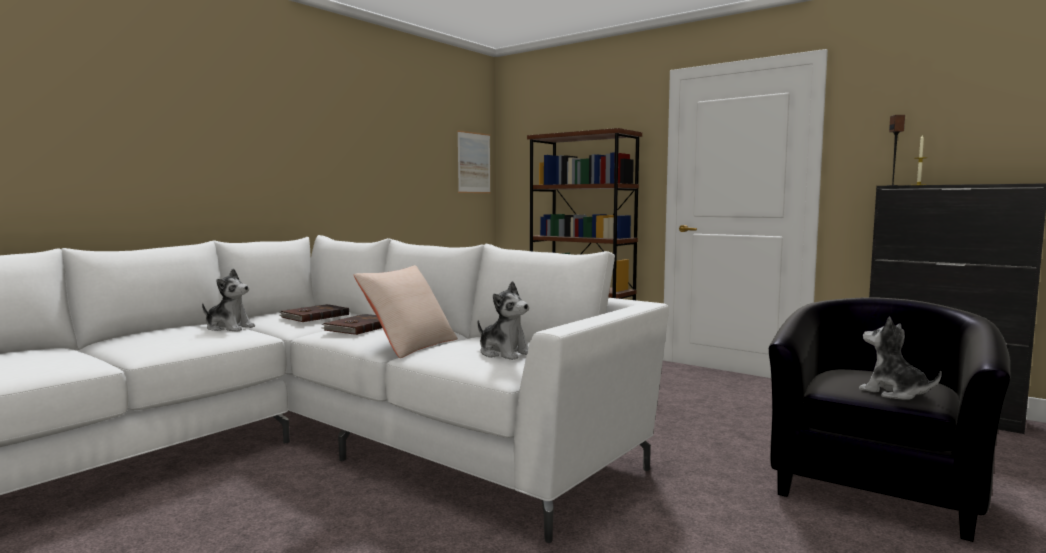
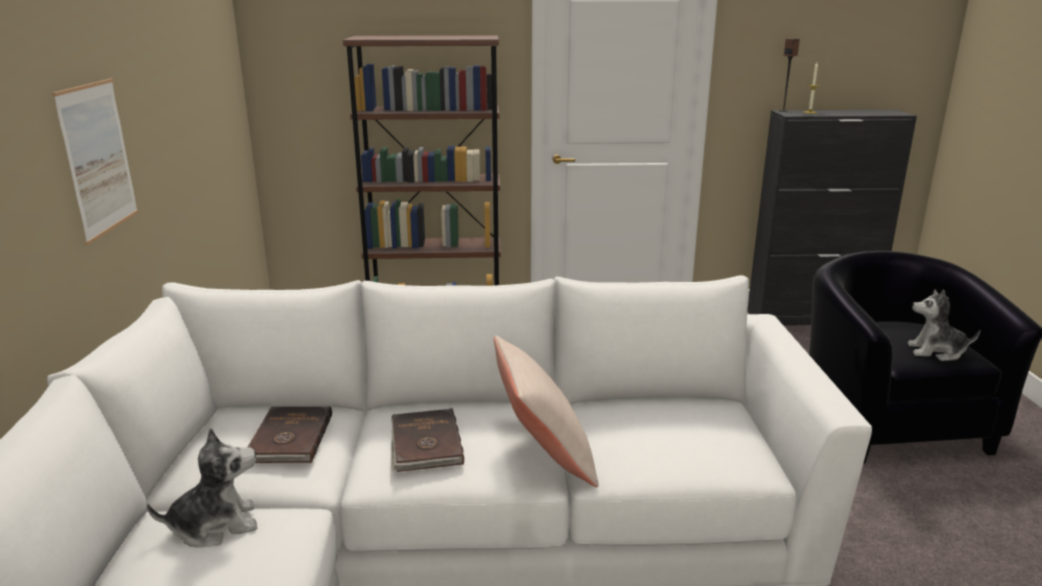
camera: 40 degrees left, 15 degrees up
picture [457,130,491,193] -> picture moved to [52,79,138,245]
plush toy [478,281,529,360] -> none

